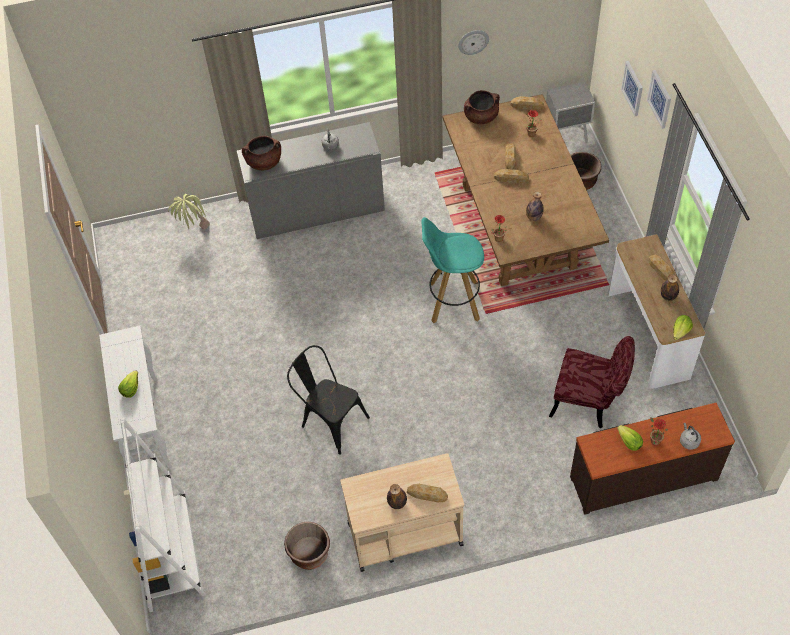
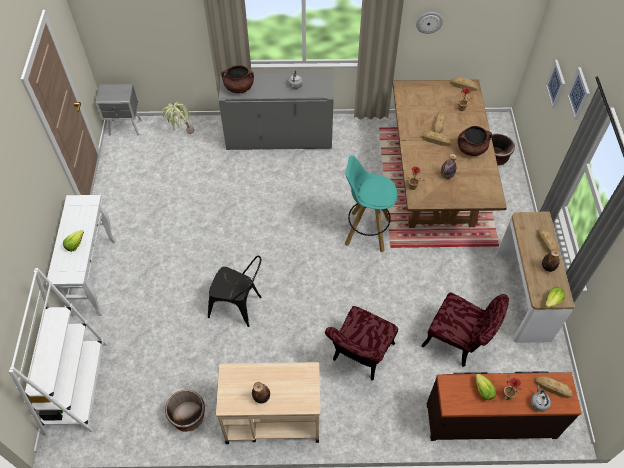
camera: 10 degrees right, 0 degrees up
black chair [287,345,370,455] -> black chair turned 150 degrees clockwise [208,255,262,327]
bread [407,484,448,502] -> bread moved to [535,376,573,398]
brown cooking pot [464,90,500,124] -> brown cooking pot moved to [458,126,492,156]
grey nightstand [546,82,595,143] -> grey nightstand moved to [96,84,142,136]
none -> red chair [325,306,398,380]

